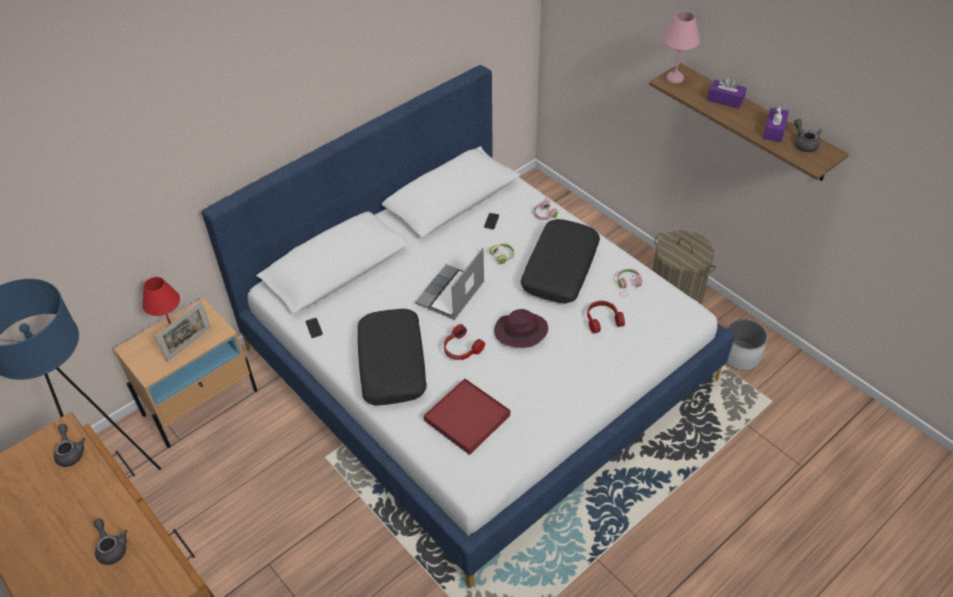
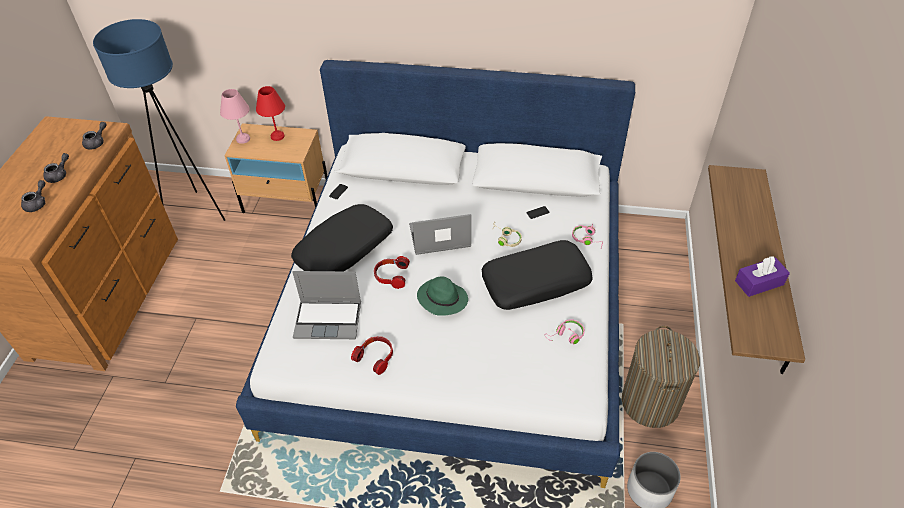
camera: 50 degrees right, 0 degrees up
picture frame [155,301,211,362] -> none
red tray [424,378,510,455] -> laptop [292,271,361,339]
purple hat [494,309,548,348] -> green hat [417,276,468,316]
headphones [587,300,625,334] -> headphones moved to [351,336,393,375]
pink table lamp [663,11,700,83] -> pink table lamp moved to [220,89,250,144]
purple tissue box [707,77,746,109] -> none
grey teapot [794,119,822,152] -> grey teapot moved to [43,153,69,183]

